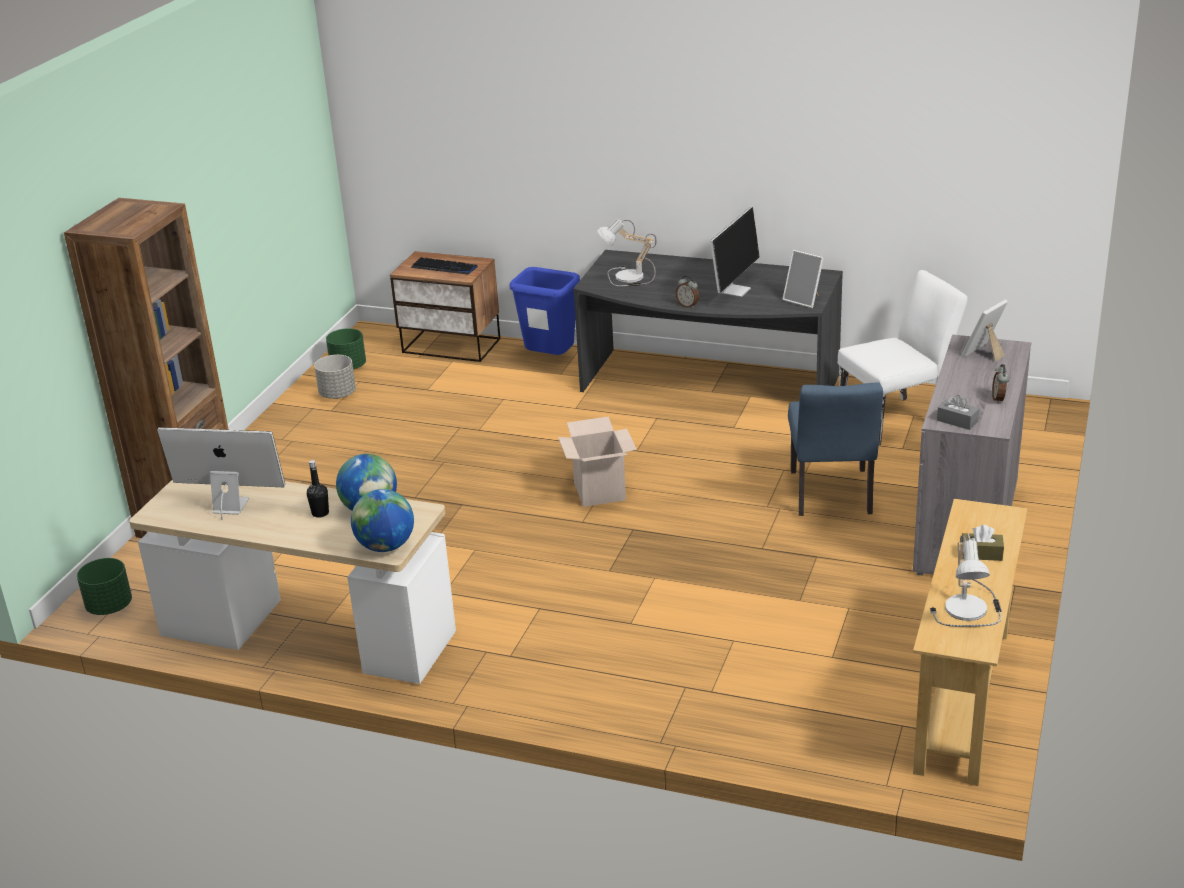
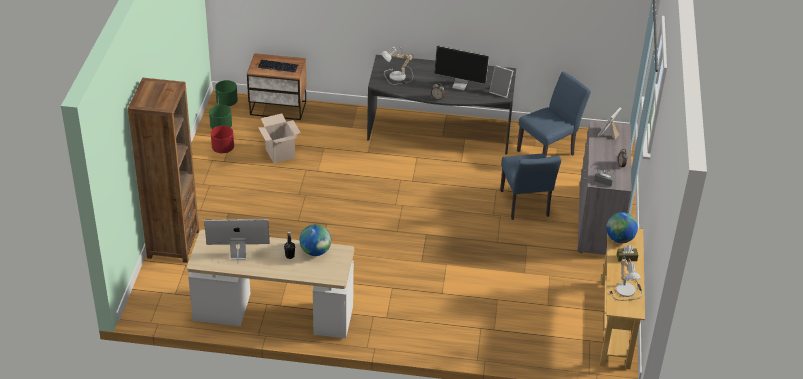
camera: 15 degrees left, 10 degrees up
green planter [77,558,132,615] -> green planter moved to [215,80,238,106]
grey planter [314,355,356,399] -> red planter [211,126,234,153]
globe [351,489,414,552] -> globe moved to [606,212,638,243]
blue trash can [510,267,580,355] -> none
cardboard box [558,416,637,507] -> cardboard box moved to [258,113,301,163]
monitor [710,207,760,297] -> monitor turned 90 degrees clockwise [434,45,489,90]
white chair [838,270,968,446] -> blue chair [517,72,591,157]

